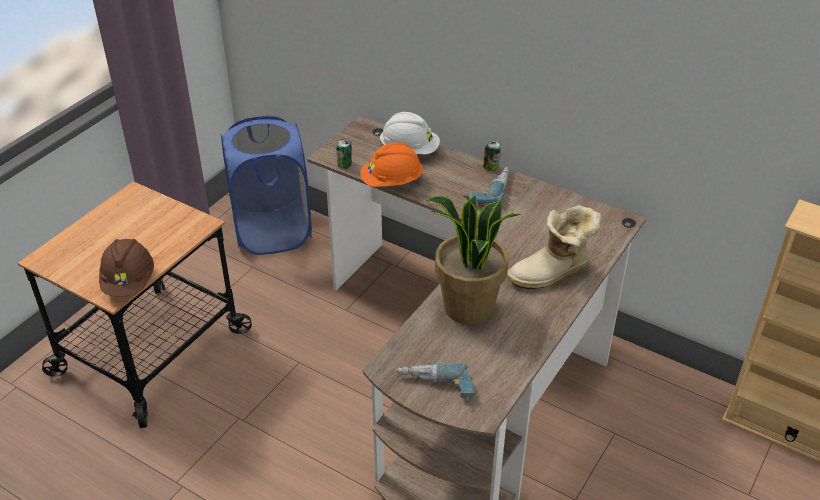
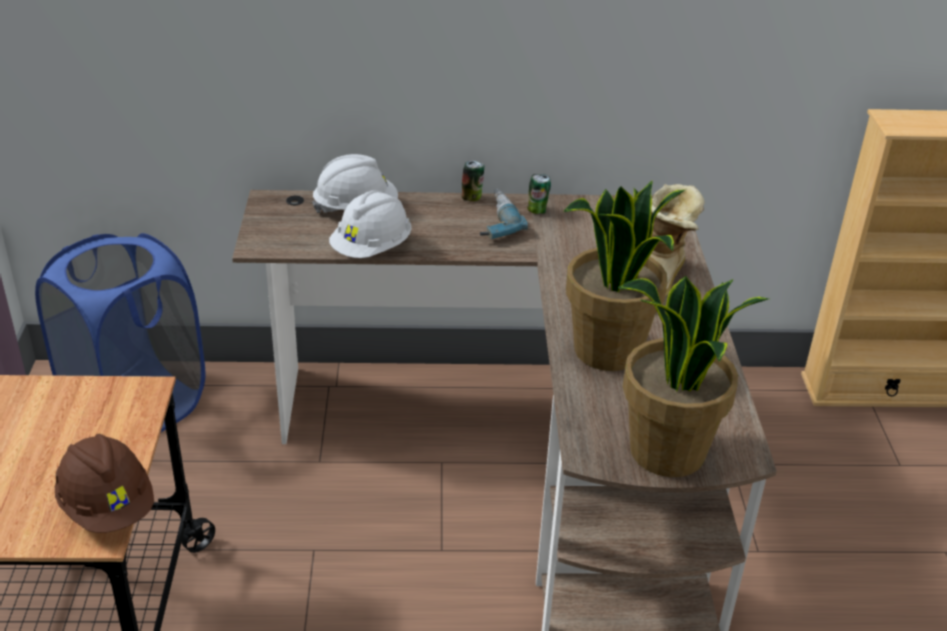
camera: 35 degrees left, 5 degrees down
can [336,139,352,169] -> can moved to [527,174,551,214]
orange hard hat [360,142,423,187] -> white hard hat [329,190,412,258]
power drill [395,364,475,403] -> potted plant [618,276,769,477]

